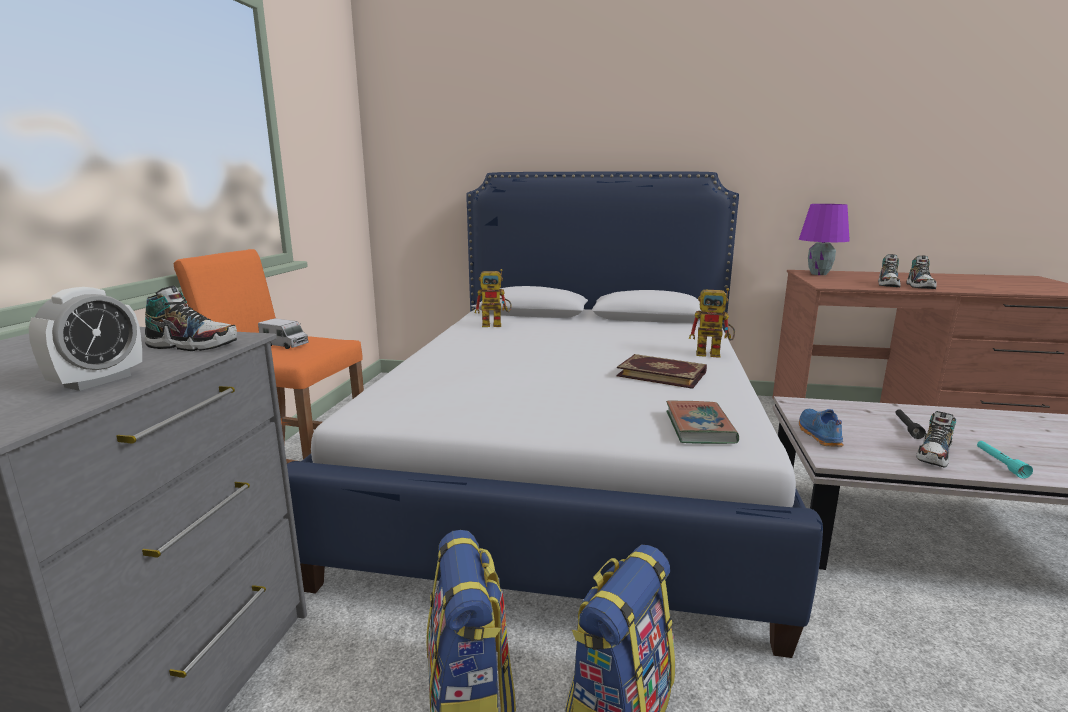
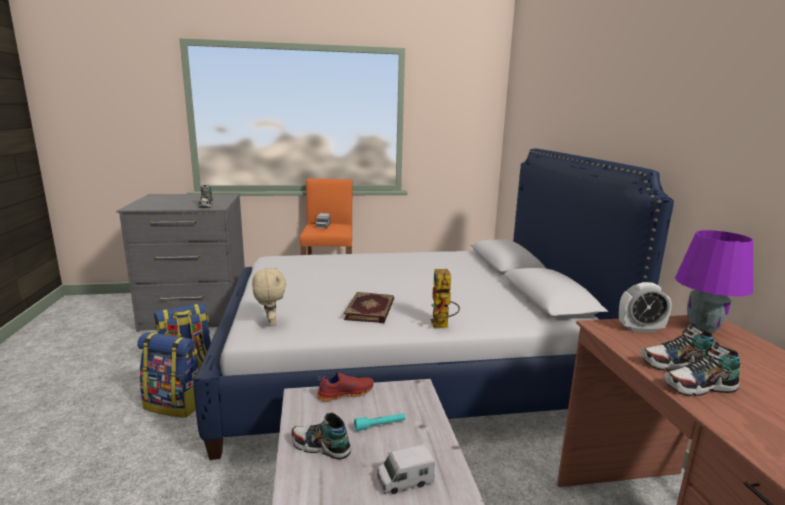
camera: 70 degrees right, 0 degrees up
alarm clock [29,287,142,391] -> alarm clock moved to [619,282,672,333]
toy robot [475,269,512,327] -> none
book [666,400,739,444] -> beige plush toy [252,267,286,326]
blue shoe [799,409,844,447] -> red shoe [317,372,374,402]
black flashlight [895,409,926,439] -> none
turquoise flashlight [977,441,1033,479] -> turquoise flashlight moved to [354,413,405,431]
none -> toy truck [376,444,435,494]

